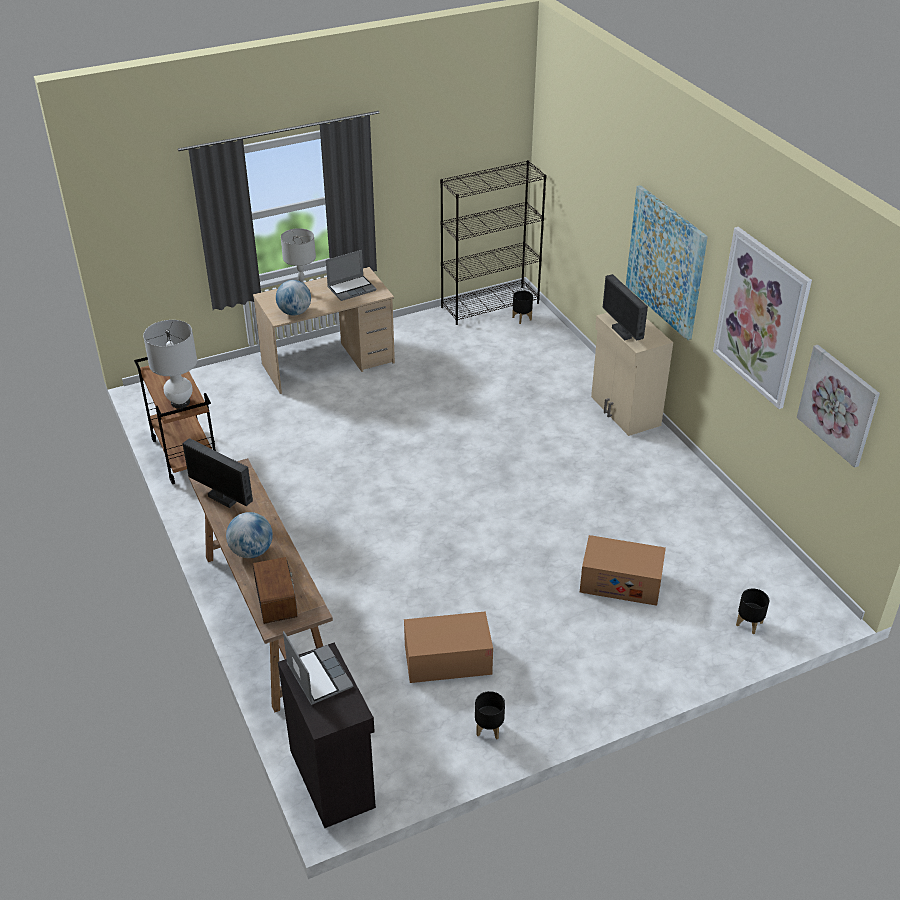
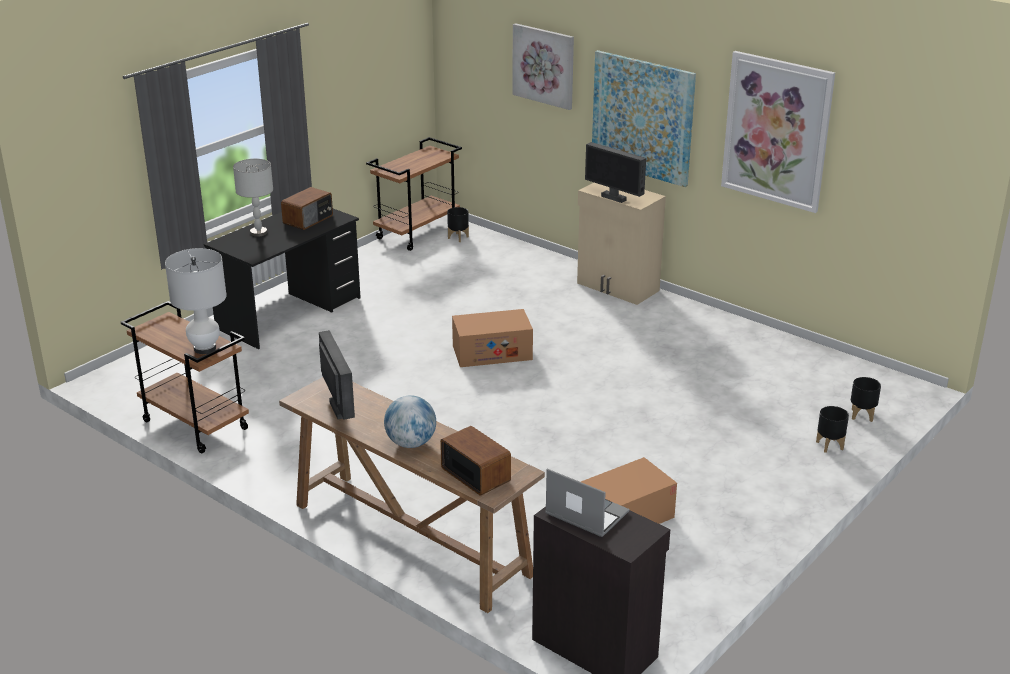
camera: 25 degrees left, 10 degrees down
monitor [182,438,253,508] -> monitor turned 120 degrees counterclockwise [319,330,355,420]
beige desk [253,267,395,394] -> black desk [204,209,361,349]
globe [276,280,311,315] -> none
laptop [326,250,377,301] -> radio [281,187,333,230]
black bookcase [440,160,547,325] -> brown cart [366,137,462,251]
black planter [475,691,505,739] -> black planter moved to [816,406,849,453]
cardboard box [580,535,666,606] -> cardboard box moved to [452,309,533,367]
picture [797,345,880,468] -> picture moved to [512,23,574,110]

